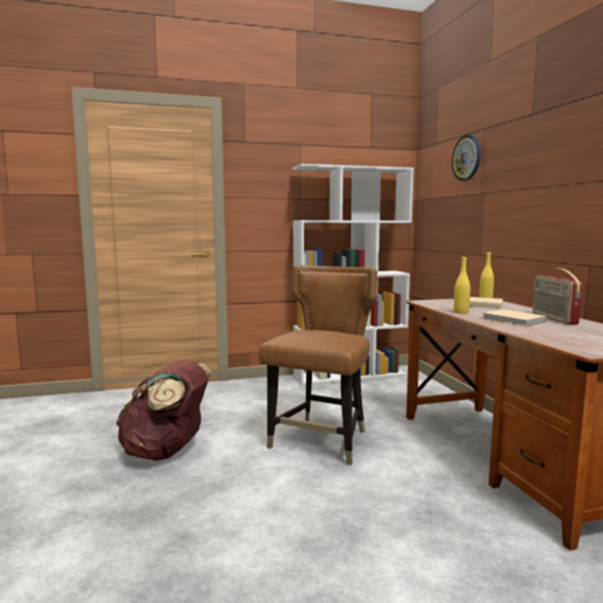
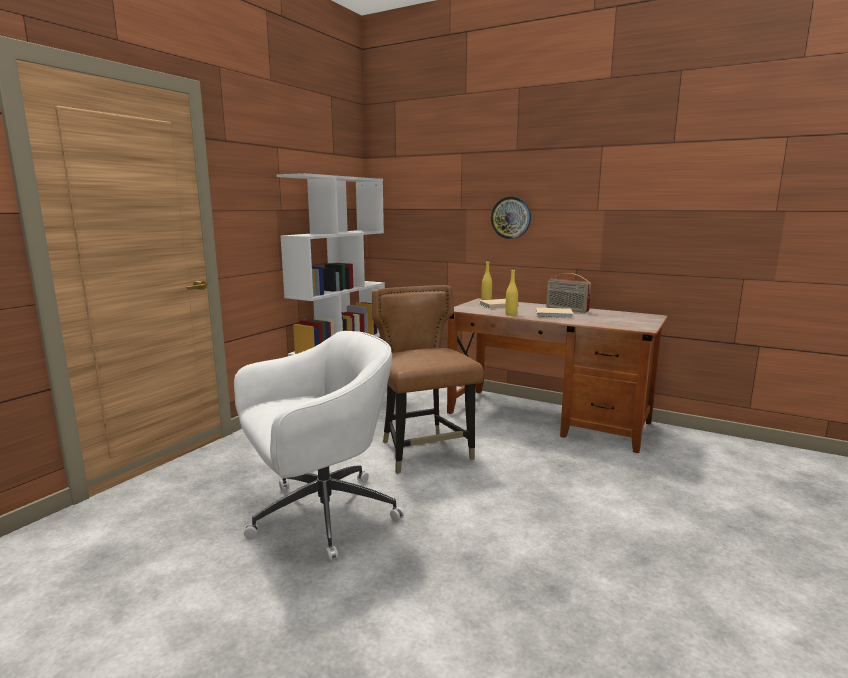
camera: 45 degrees left, 5 degrees up
brown backpack [116,359,213,461] -> white office chair [234,331,404,562]
wall clock [452,135,481,181] -> wall clock moved to [491,197,531,239]

